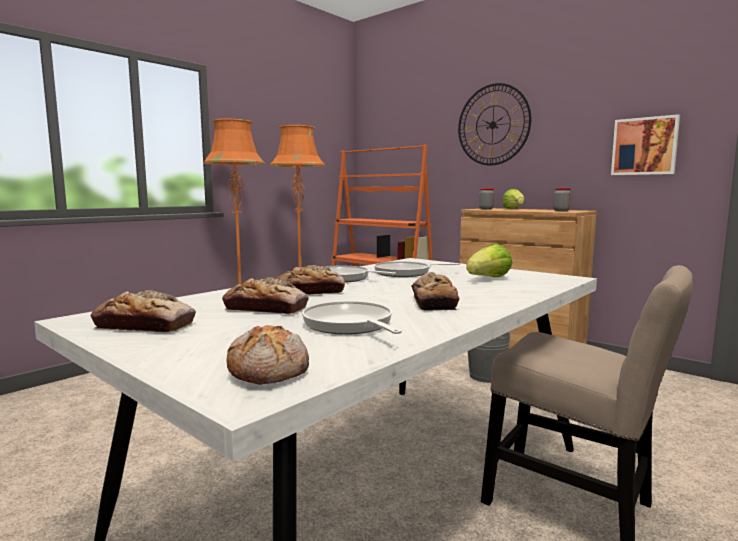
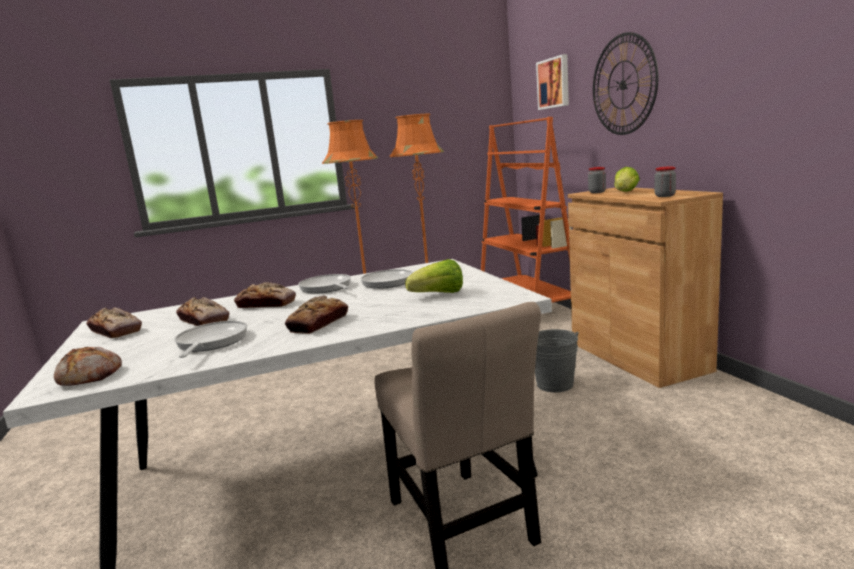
camera: 30 degrees right, 5 degrees up
picture [611,114,680,175] -> picture moved to [536,54,569,110]

